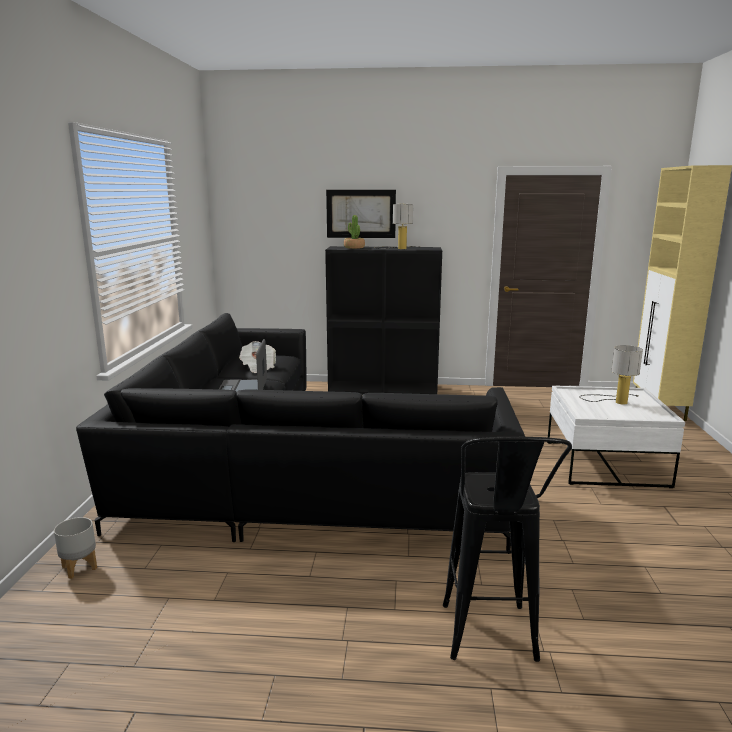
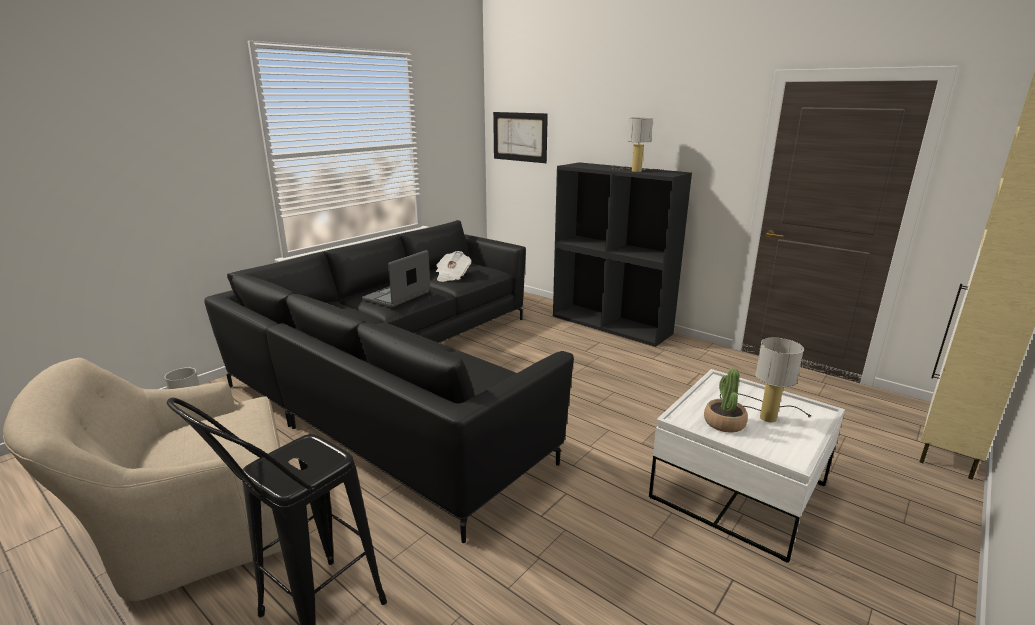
camera: 35 degrees right, 5 degrees up
picture [326,190,396,238] -> picture moved to [493,112,548,163]
potted plant [344,215,365,249] -> potted plant moved to [704,368,748,432]
none -> beige armchair [3,358,282,601]

